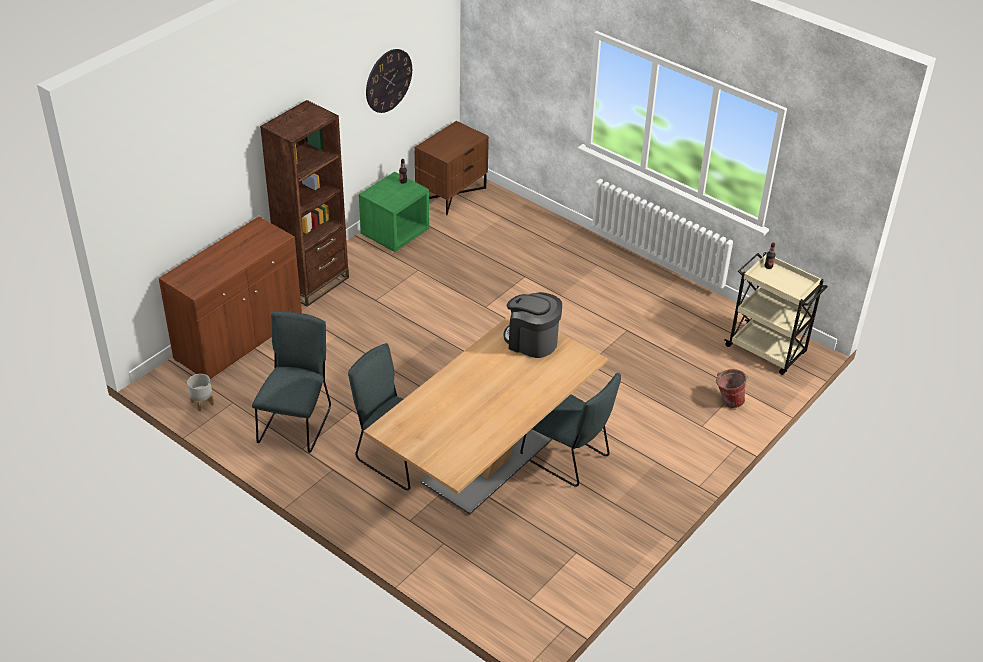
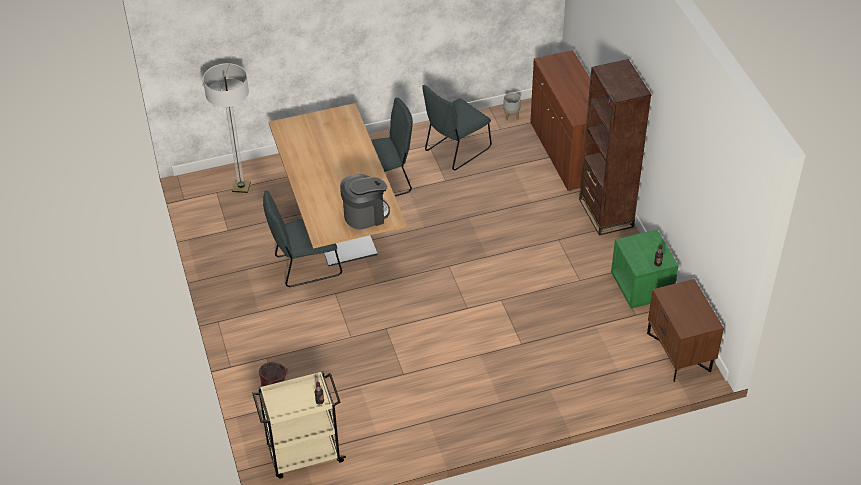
camera: 125 degrees right, 5 degrees up
grey chair [252,311,331,453] -> grey chair turned 90 degrees clockwise [422,85,492,170]
wall clock [366,49,412,113] -> none
none -> floor lamp [203,63,251,193]

